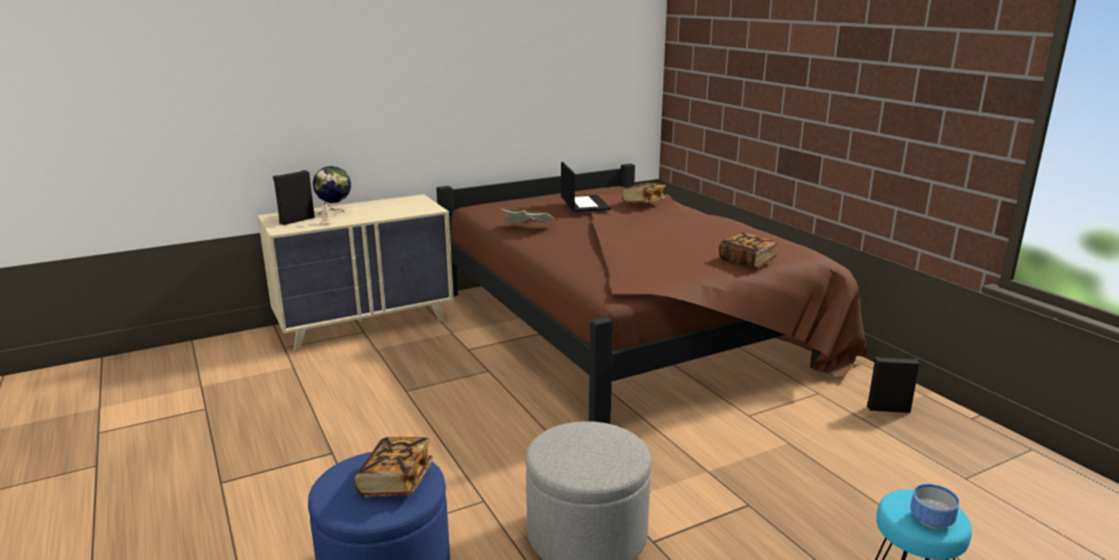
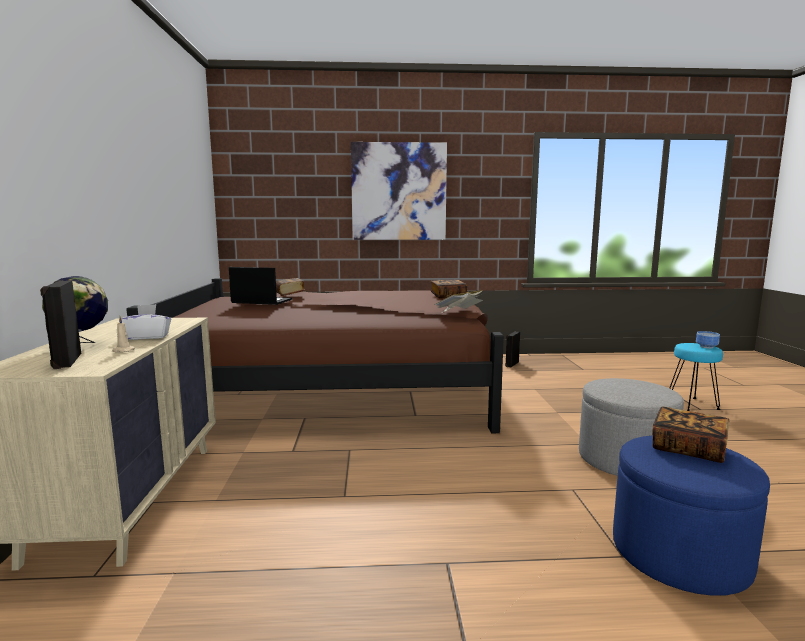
camera: 65 degrees left, 10 degrees down
book [500,208,556,226] -> book moved to [434,290,483,313]
none -> white tissue box [121,304,171,340]
none -> picture [351,142,447,240]

